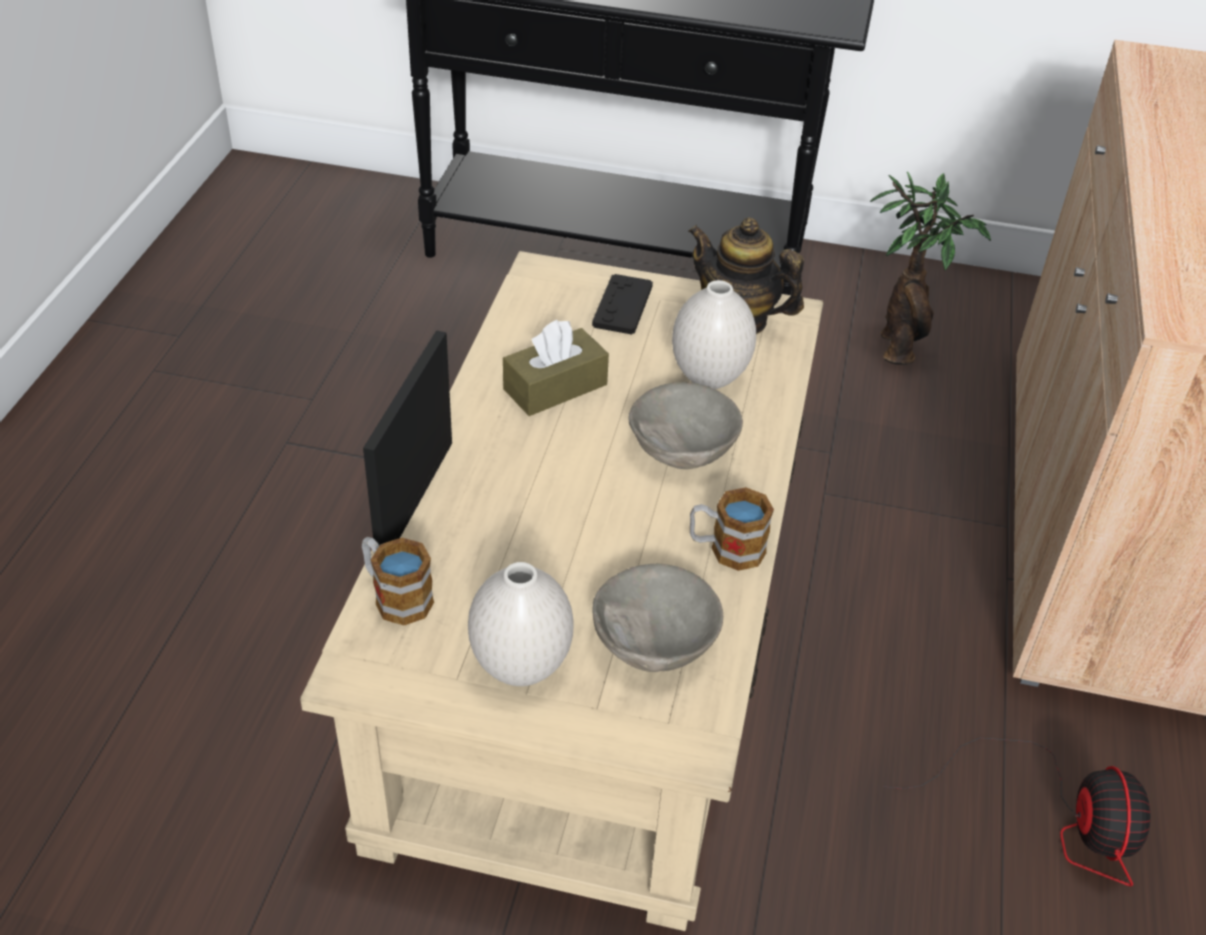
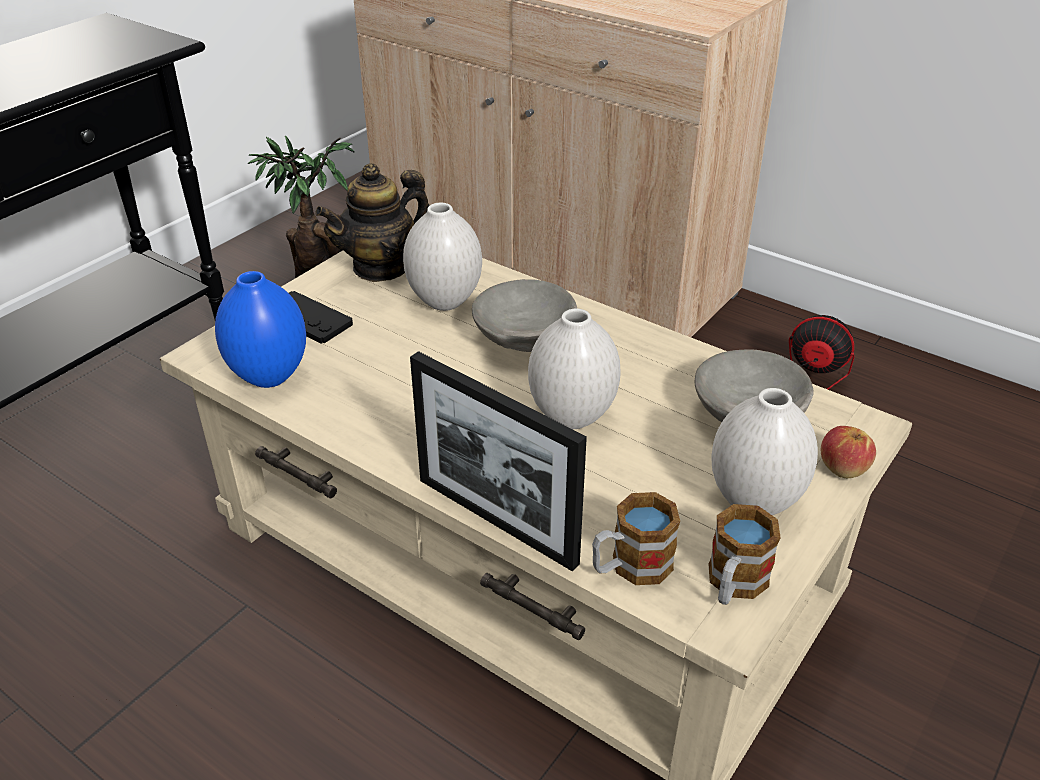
camera: 65 degrees left, 5 degrees down
brown tissue box [503,320,609,416] -> none
mug [690,487,774,571] -> mug moved to [708,504,781,605]
none -> blue vase [215,271,306,388]
none -> white vase [528,308,621,429]
none -> apple [821,426,876,478]

